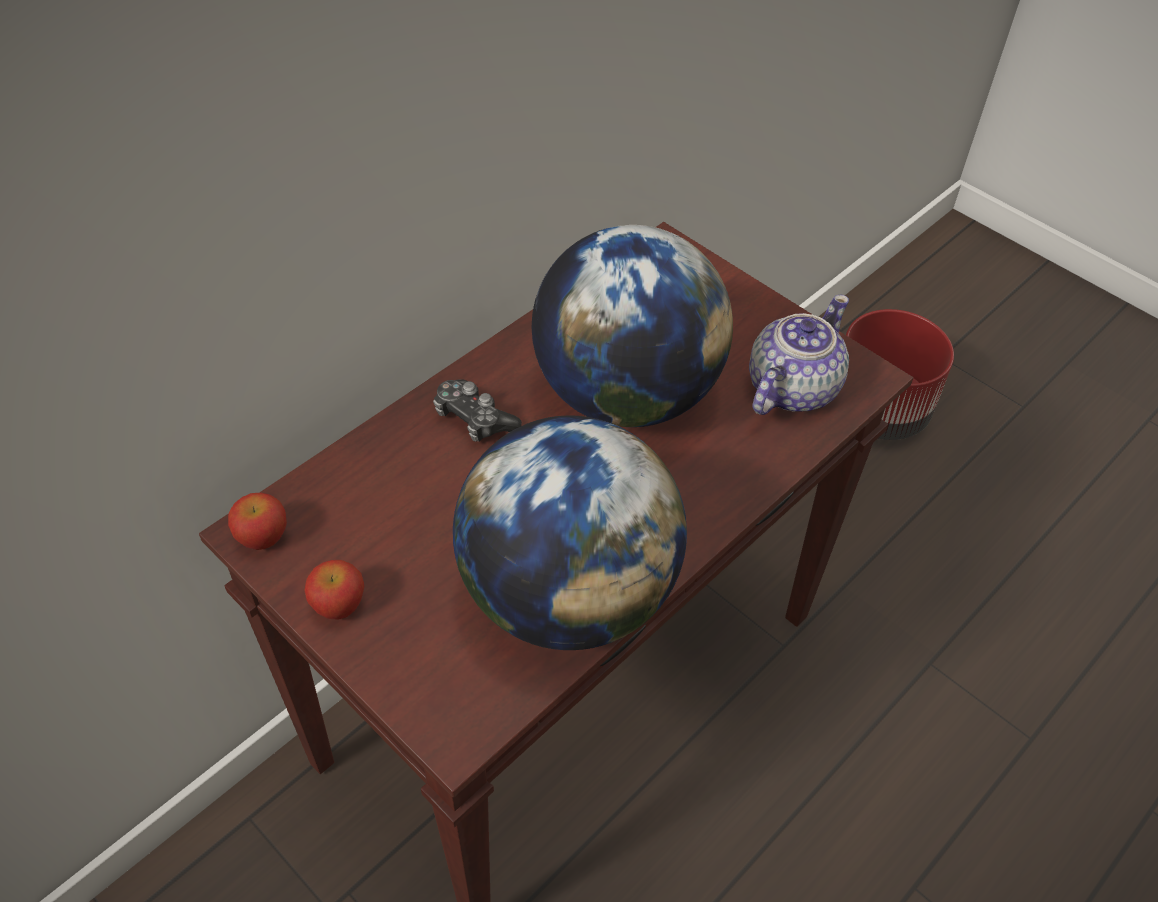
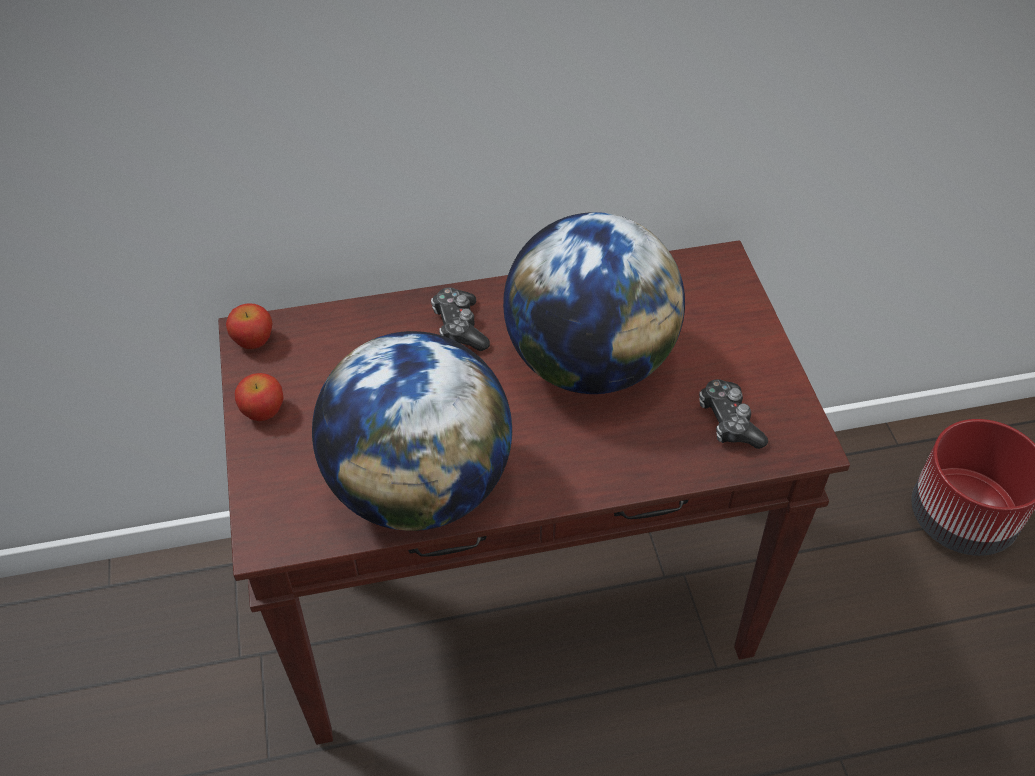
camera: 35 degrees right, 0 degrees up
teapot [749,295,849,415] -> game controller [699,379,768,449]

